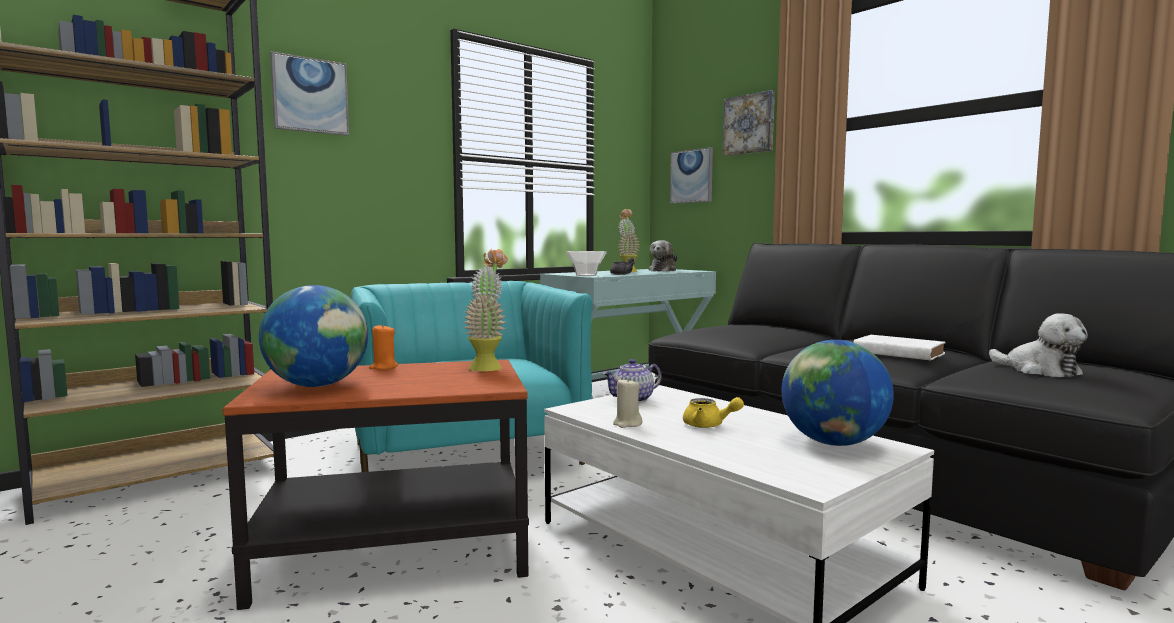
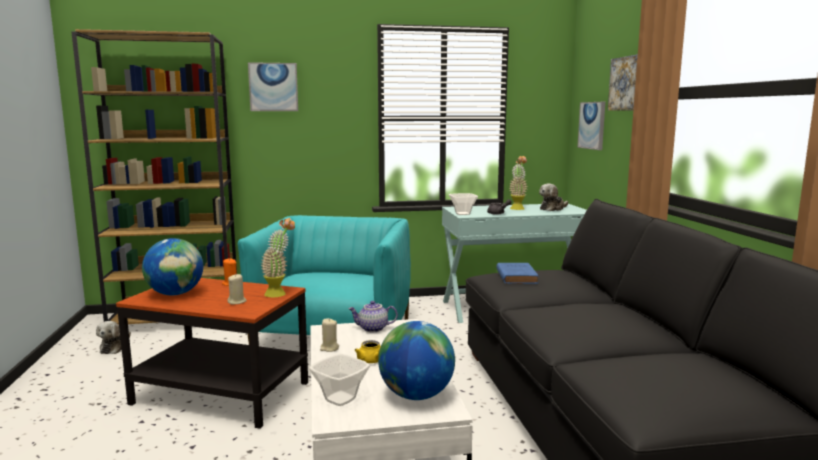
camera: 30 degrees right, 5 degrees up
white book [853,335,946,360] -> none
plush toy [989,313,1088,377] -> plush toy moved to [96,321,131,354]
none -> beige candle [227,274,247,305]
none -> bowl [309,354,370,406]
none -> blue book [496,263,539,284]

